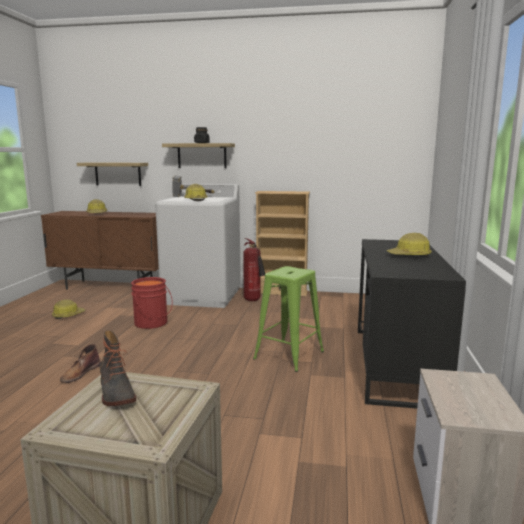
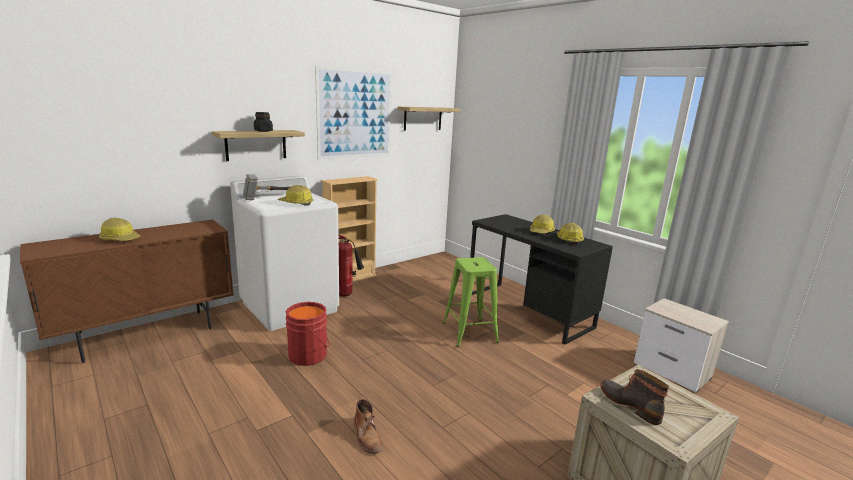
camera: 50 degrees left, 5 degrees up
hard hat [52,299,85,319] -> hard hat moved to [557,223,584,244]
shelf [77,163,148,186] -> shelf moved to [398,107,460,131]
boot [100,330,136,406] -> boot turned 135 degrees counterclockwise [600,369,669,425]
none -> picture [315,66,392,159]

